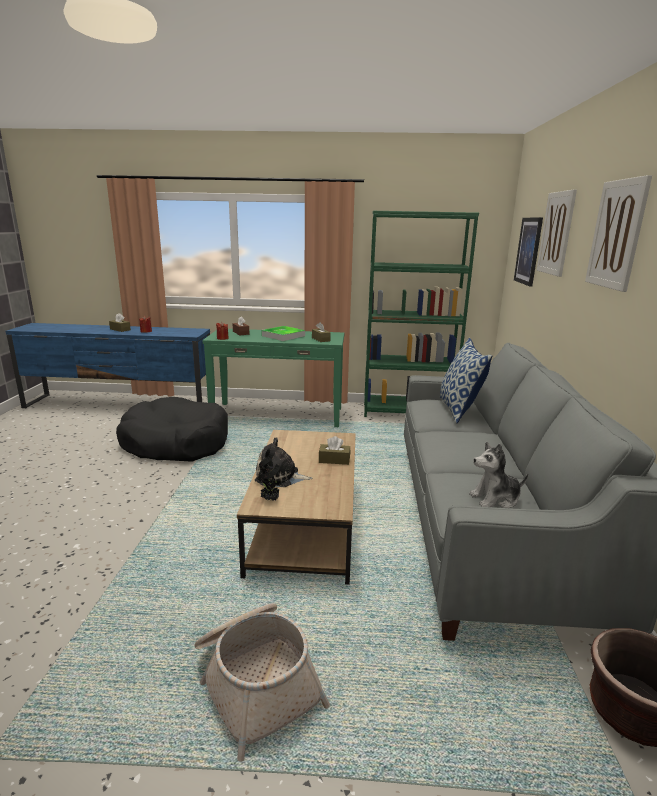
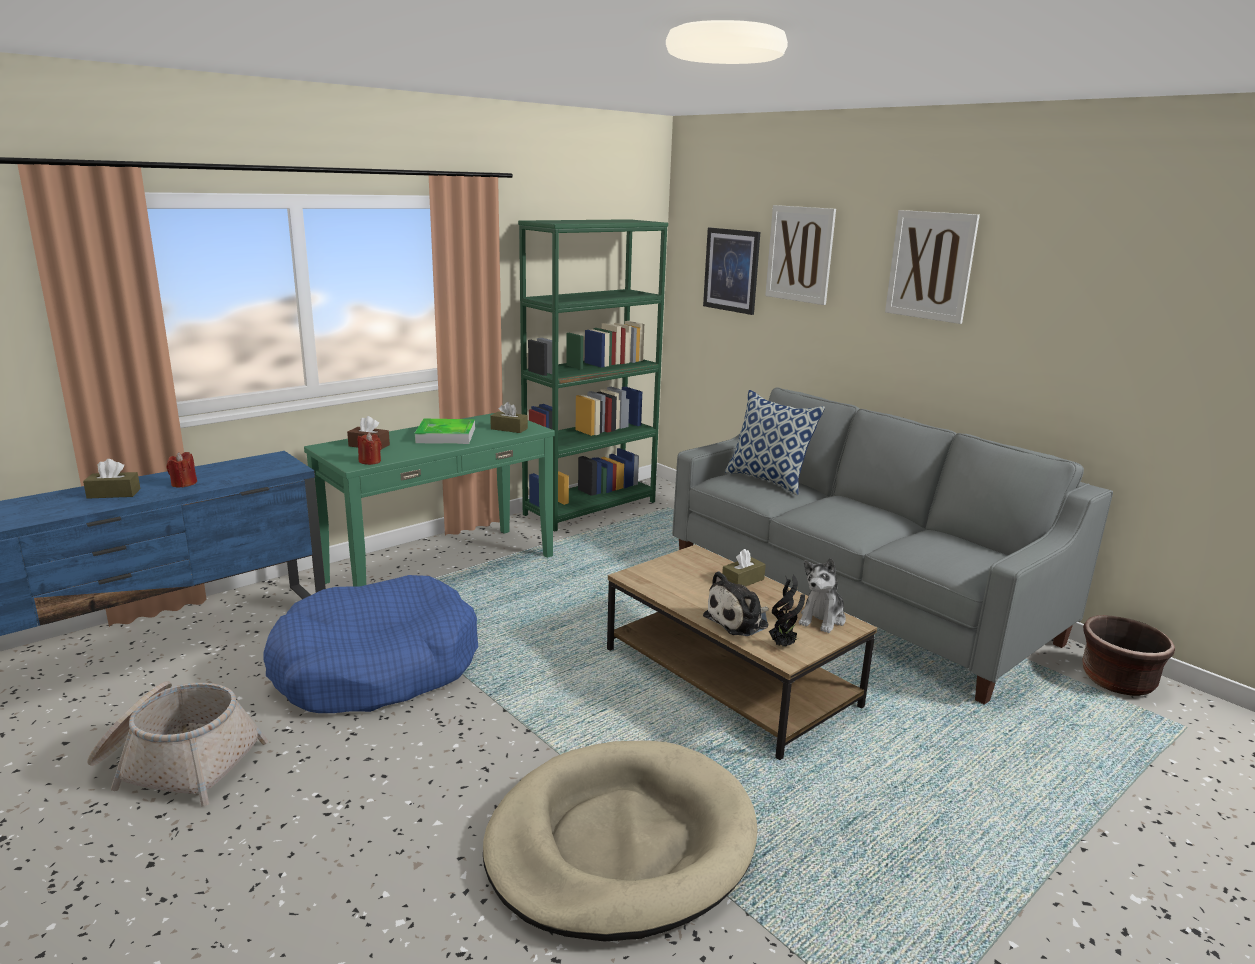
camera: 45 degrees left, 0 degrees up
black dog bed [116,397,228,462] -> blue dog bed [264,575,478,713]
basket [194,603,330,762] -> basket moved to [87,681,268,806]
plush toy [469,442,528,508] -> plush toy moved to [799,558,846,633]
none -> beige dog bed [483,740,758,942]

